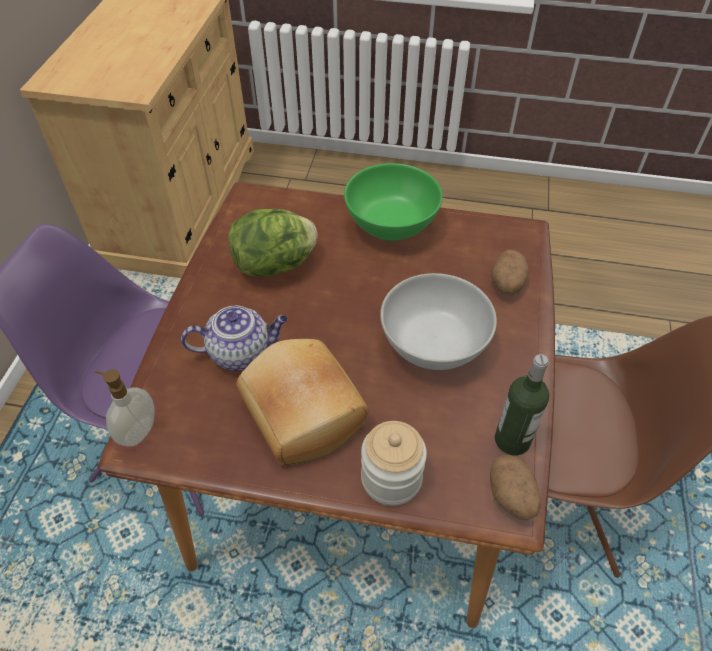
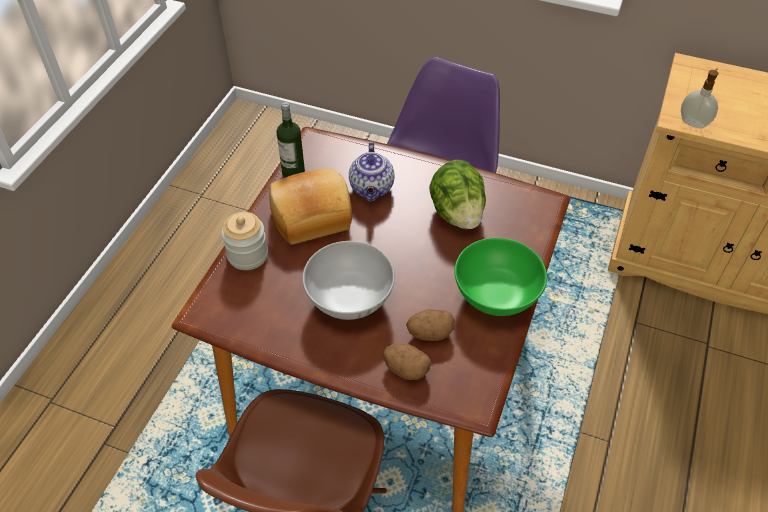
camera: 100 degrees right, 0 degrees up
soap dispenser [95,369,155,446] -> soap dispenser moved to [681,68,719,129]
potato [490,455,541,521] -> potato moved to [406,309,455,341]
bottle [495,354,550,455] -> bottle moved to [276,102,305,177]

